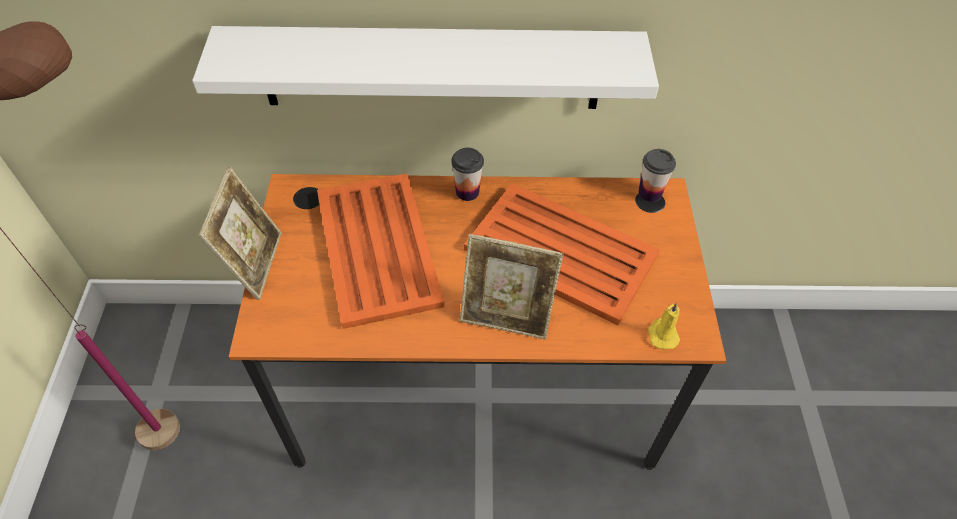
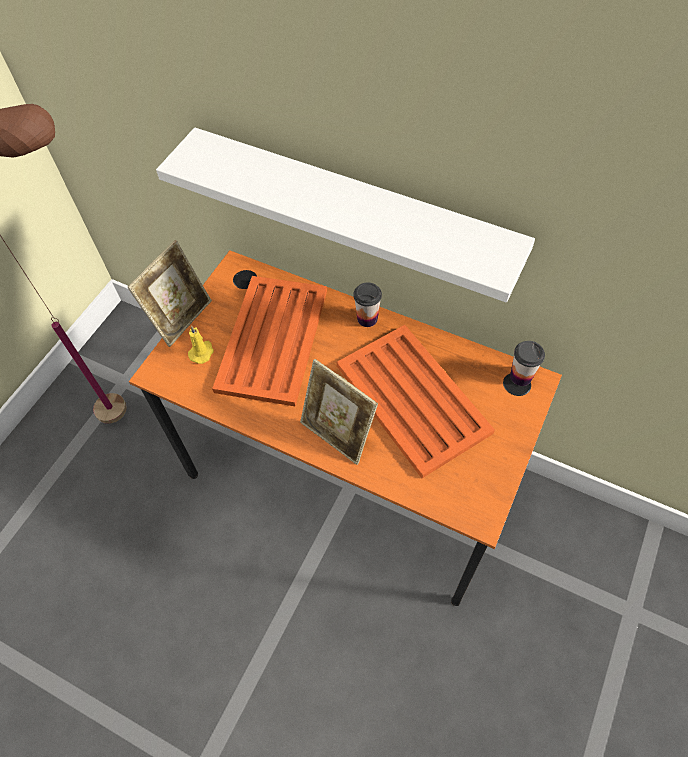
camera: 30 degrees right, 5 degrees up
yellow candle [648,303,680,349] -> yellow candle moved to [188,326,214,364]

